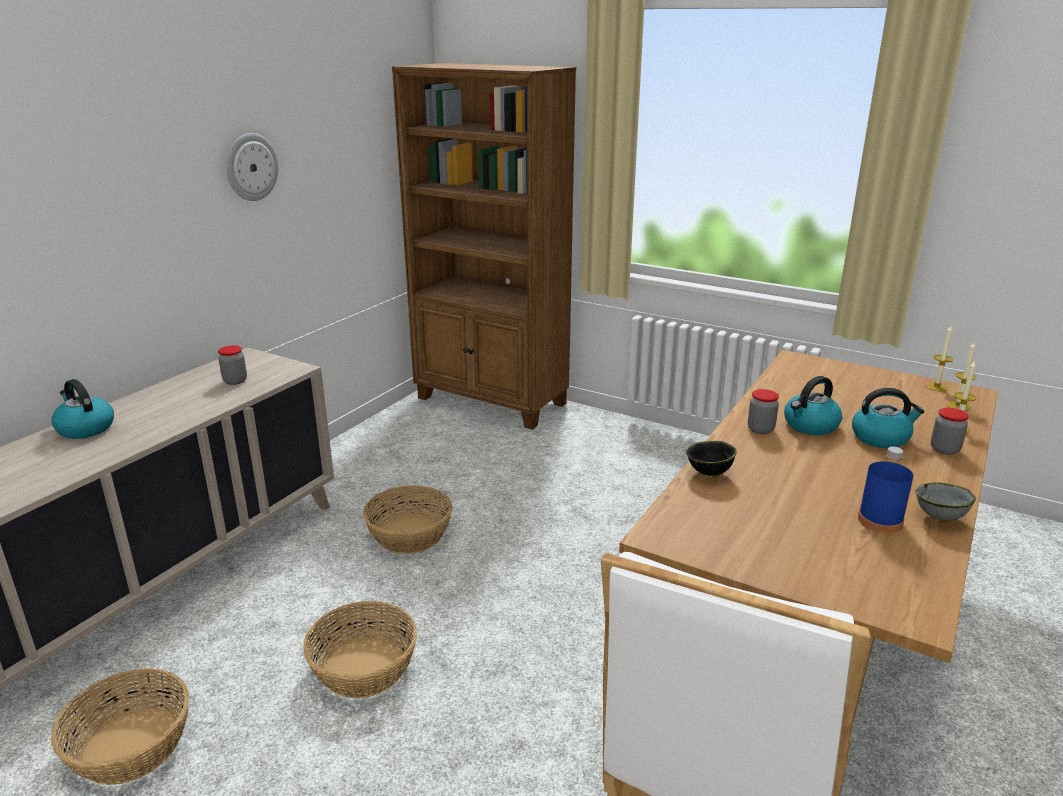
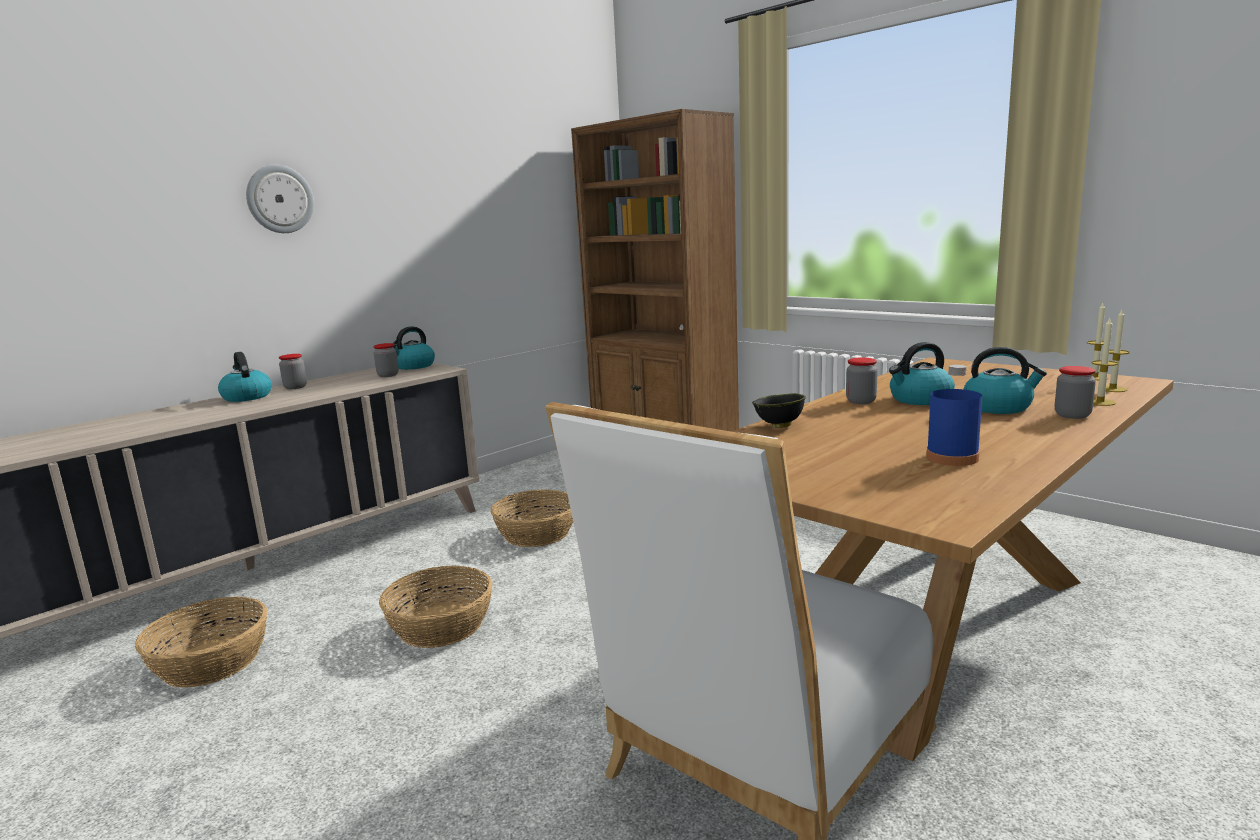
camera: 15 degrees right, 10 degrees down
wall clock [226,133,278,201] -> wall clock moved to [246,165,314,233]
grey bowl [915,482,976,524] -> none
none -> jar [279,354,307,389]
none -> kettle [393,326,435,370]

